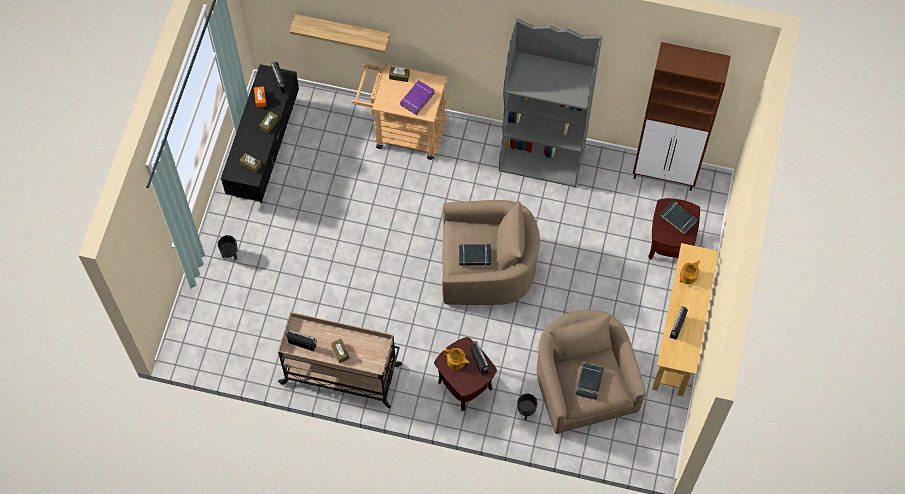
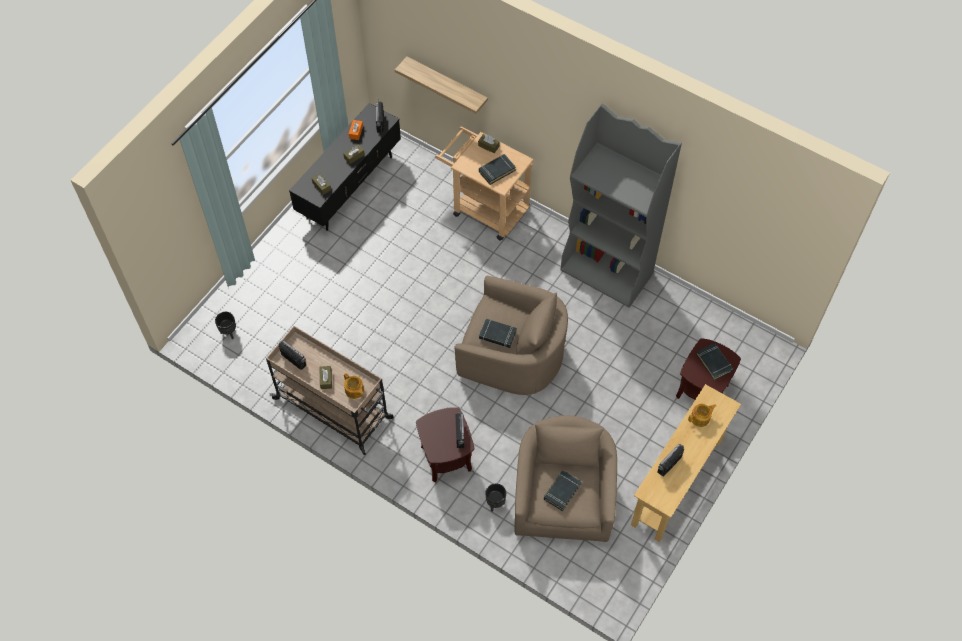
camera: 20 degrees right, 5 degrees down
black planter [218,235,238,260] -> black planter moved to [215,312,236,339]
purple book [400,80,435,115] -> black book [479,154,516,185]
teapot [444,348,470,370] -> teapot moved to [344,373,364,399]
brown cabinet [633,42,731,191] -> none

